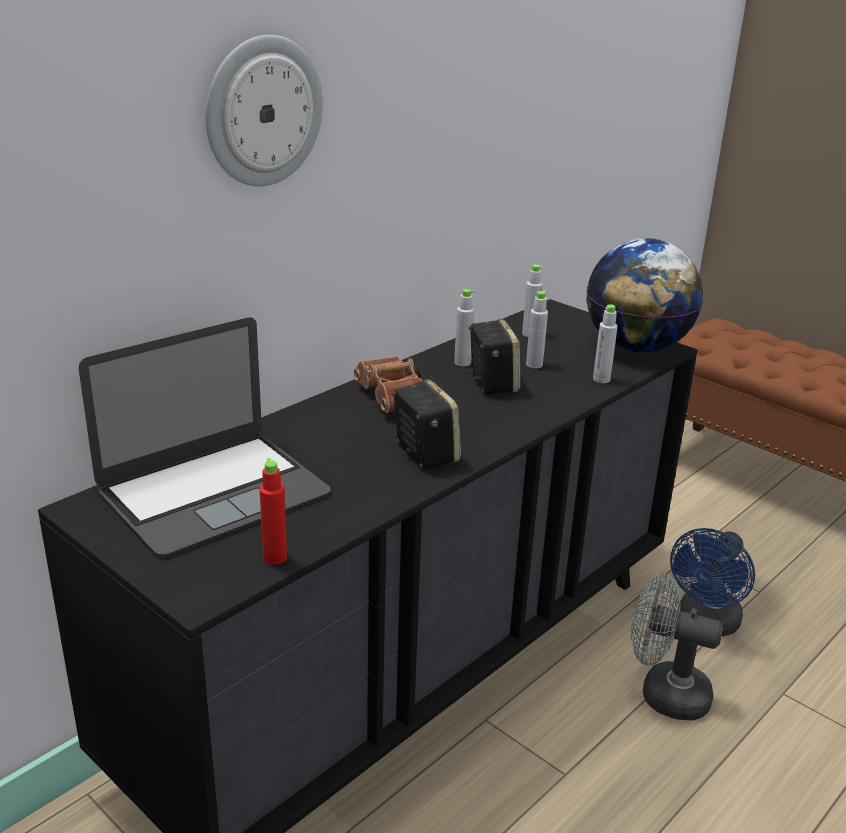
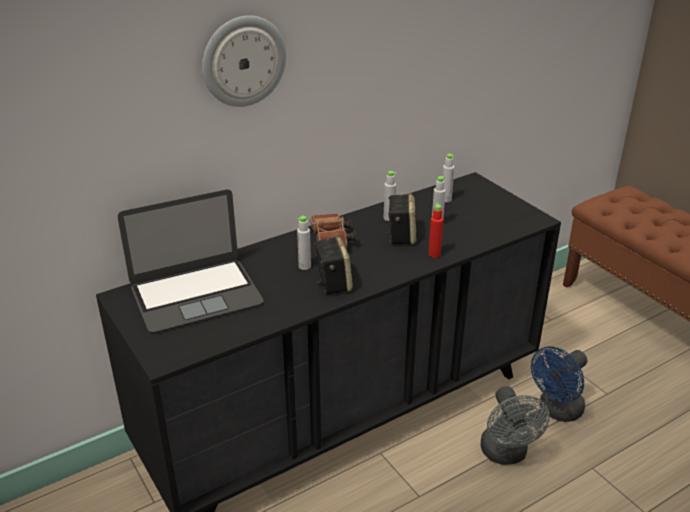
camera: 15 degrees right, 5 degrees up
red bottle [259,458,287,565] -> red bottle moved to [428,203,443,258]
globe [586,238,703,353] -> none
grey bottle [593,304,618,383] -> grey bottle moved to [297,216,311,270]
grey fan [631,574,723,721] -> grey fan turned 135 degrees counterclockwise [480,386,550,465]

